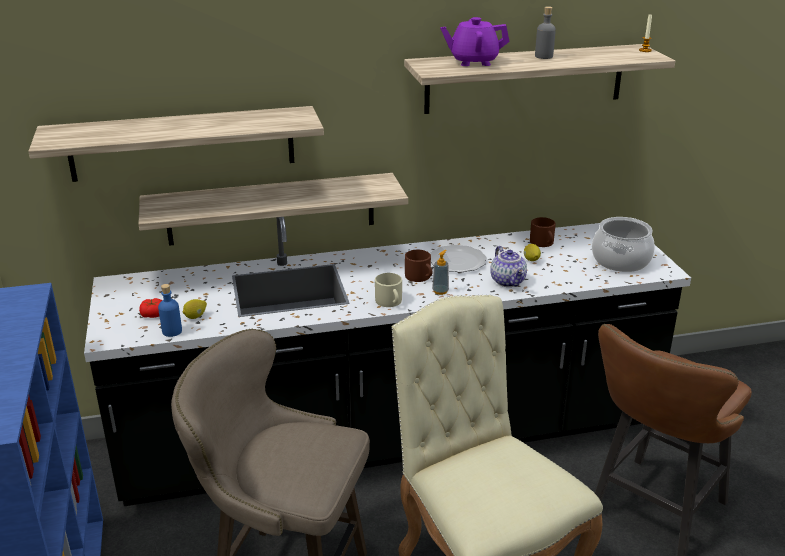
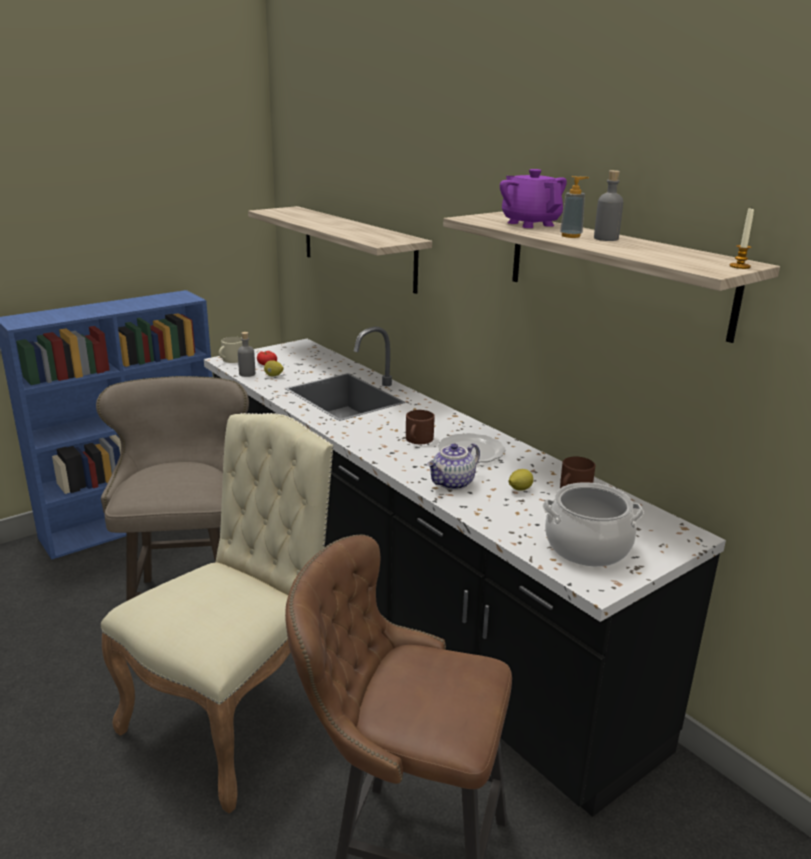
camera: 65 degrees right, 5 degrees down
shelf [139,173,408,246] -> none
blue bottle [158,284,182,337] -> grey bottle [238,332,255,377]
beige mug [375,273,402,307] -> beige mug moved to [219,337,243,363]
soap dispenser [432,250,449,295] -> soap dispenser moved to [560,176,589,238]

